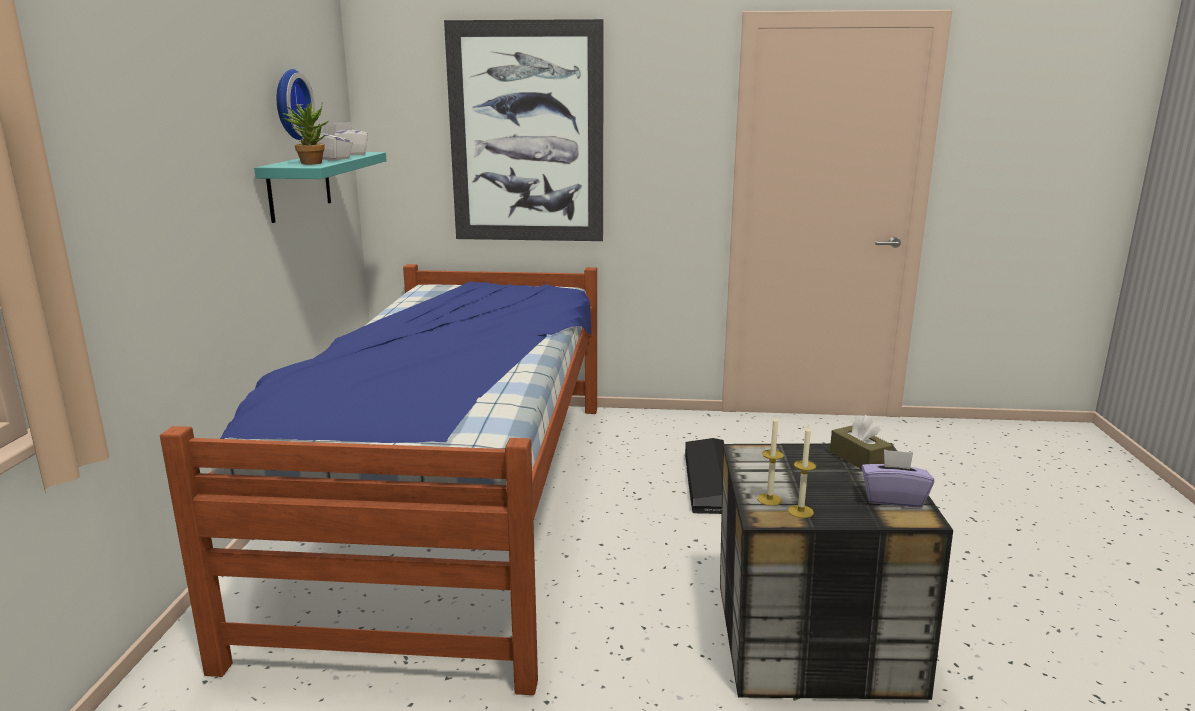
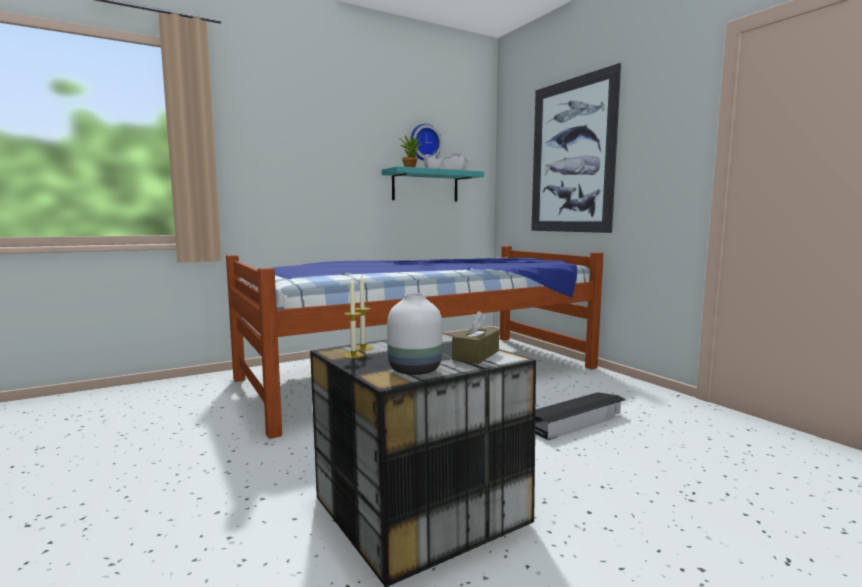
camera: 55 degrees right, 10 degrees down
purple tissue box [862,449,934,507] -> white vase [387,293,442,375]

